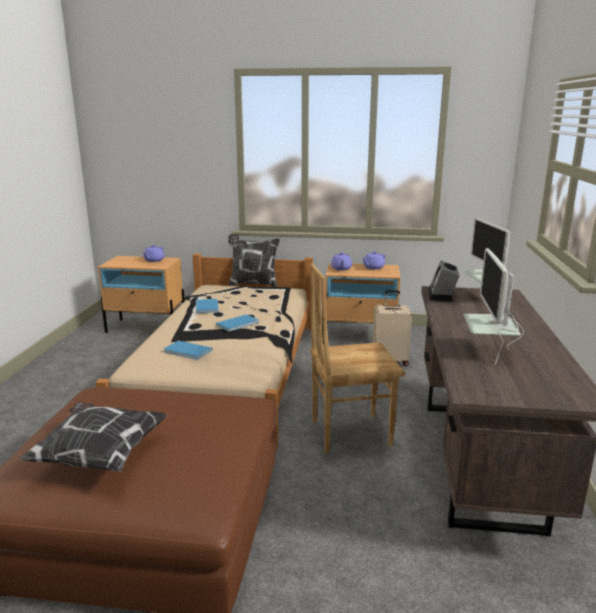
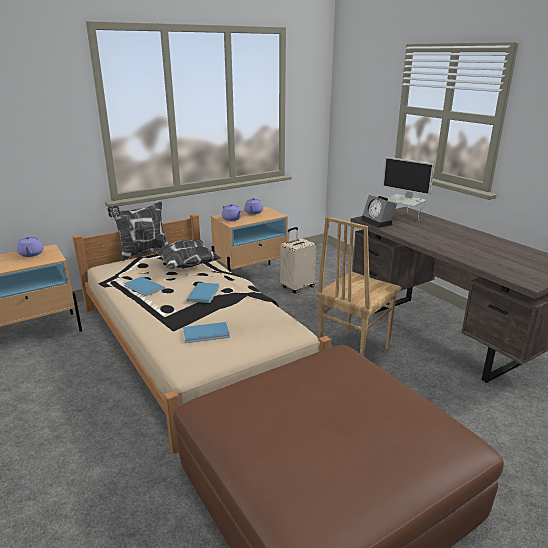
camera: 40 degrees left, 5 degrees up
pillow [19,402,167,472] -> pillow moved to [148,240,221,269]
monitor [464,248,524,365] -> none

